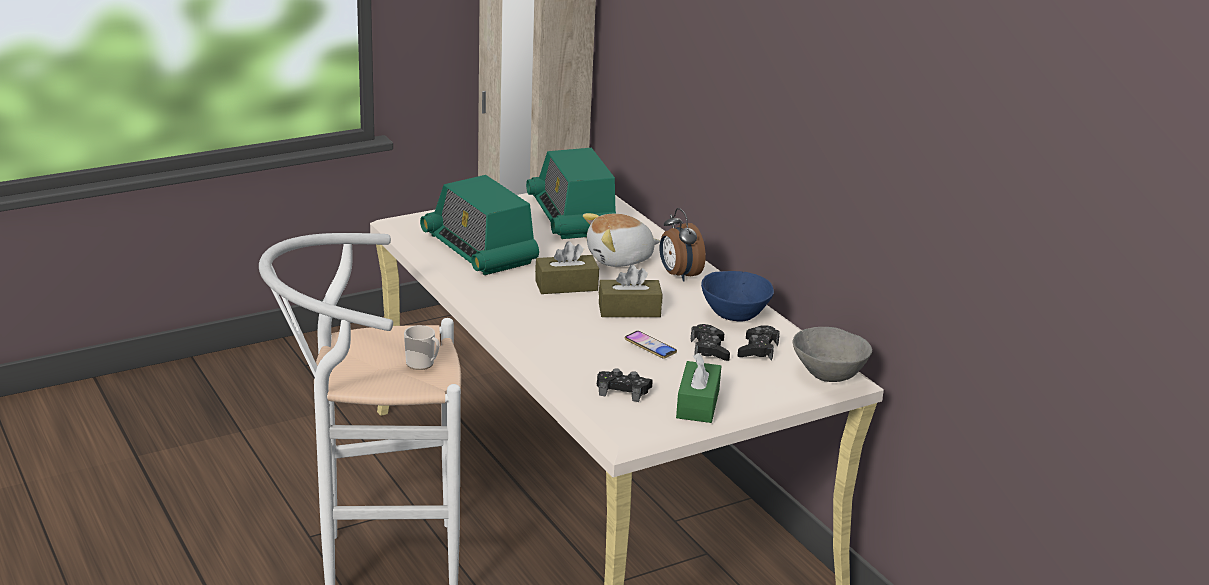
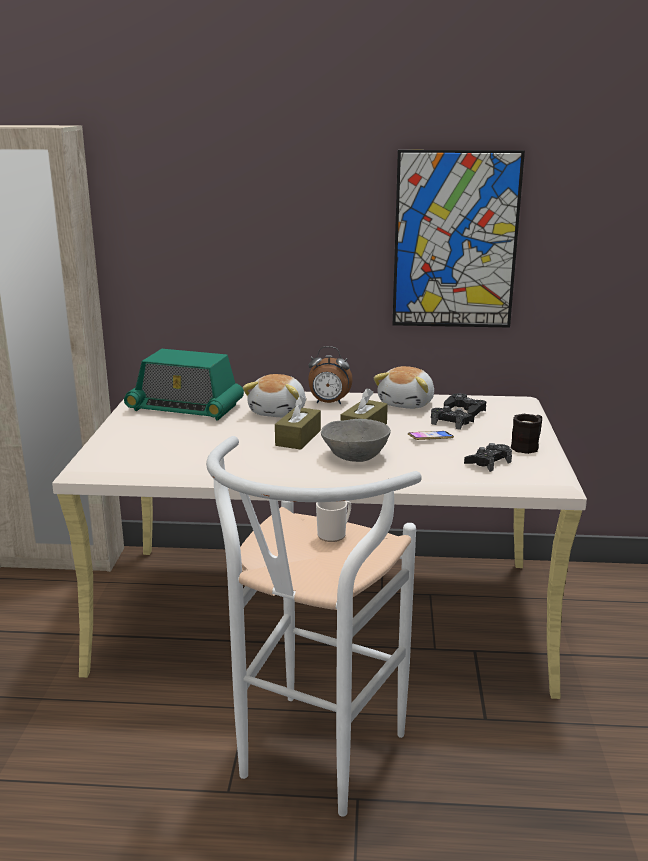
camera: 55 degrees left, 5 degrees down
radio [420,175,539,275] -> none
green tissue box [676,353,721,423] -> black mug [511,414,542,454]
blue bowl [701,271,774,322] -> plush toy [374,366,434,409]
grey bowl [793,327,872,382] -> grey bowl moved to [321,419,391,462]
none -> picture [392,150,525,328]

